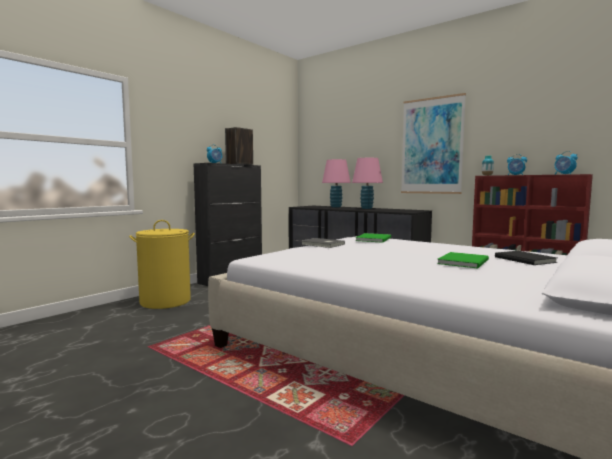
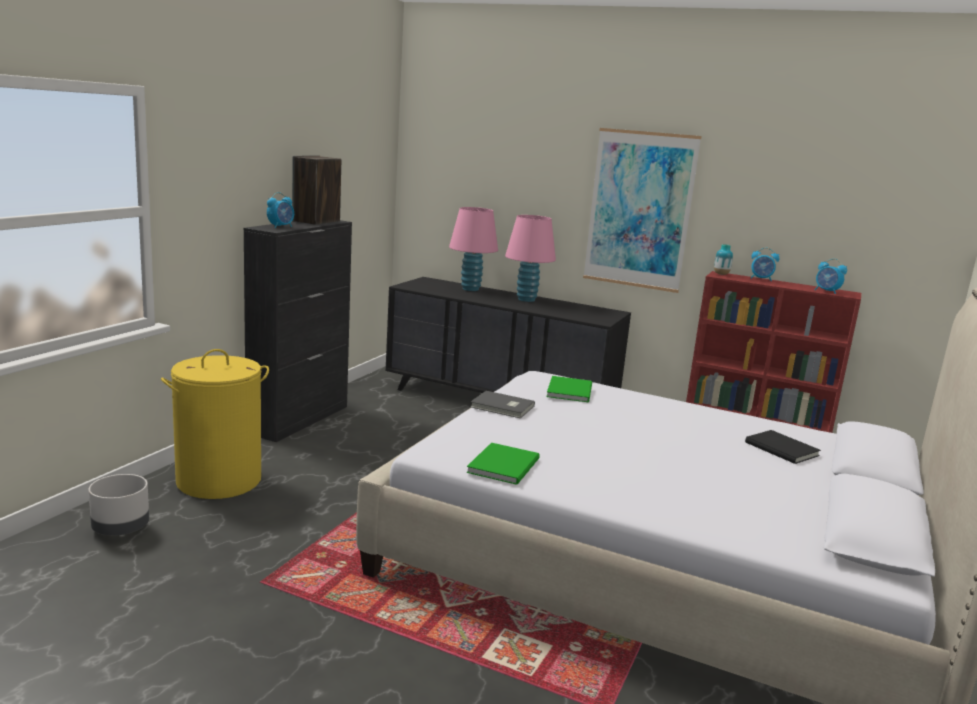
camera: 15 degrees left, 10 degrees up
green book [437,252,489,269] -> green book moved to [467,442,540,485]
none -> grey planter [88,474,149,535]

